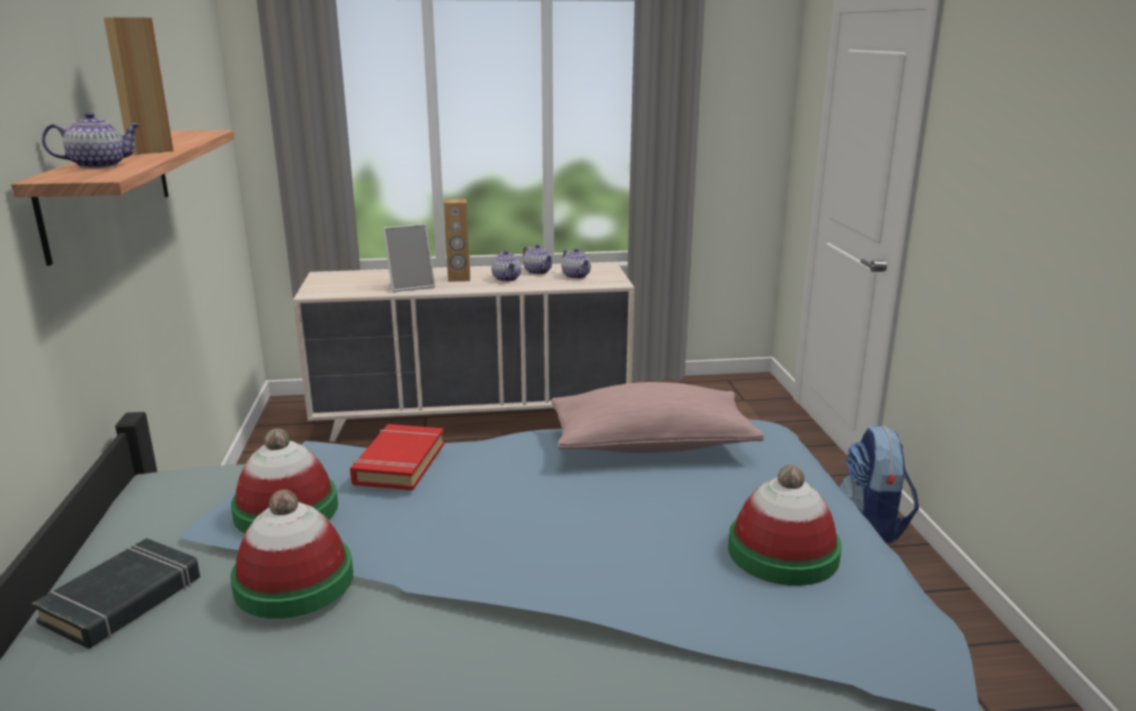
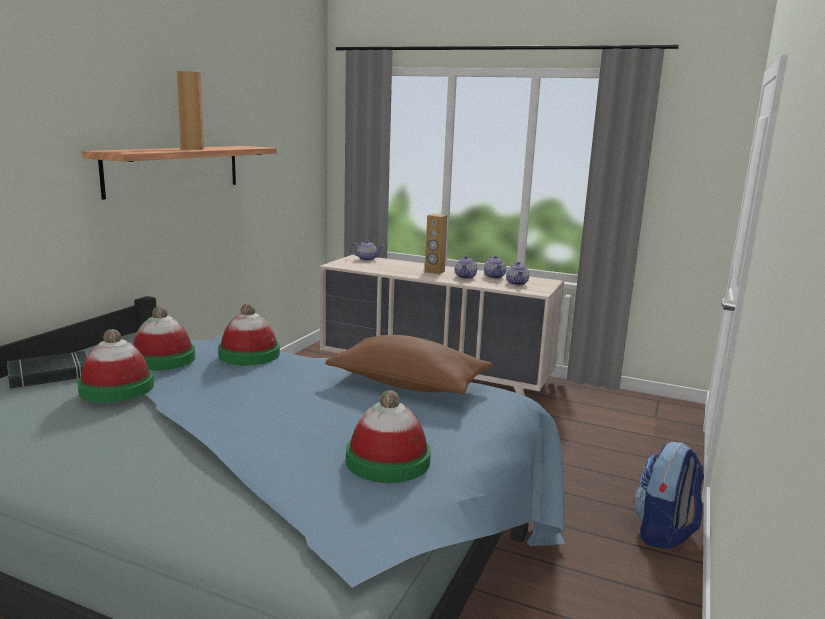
camera: 30 degrees right, 5 degrees down
teapot [42,112,141,169] -> teapot moved to [350,240,384,261]
red book [350,424,444,490] -> hat [218,303,280,366]
picture frame [383,224,435,292] -> none
pink pillow [551,382,764,453] -> brown pillow [325,335,492,394]

